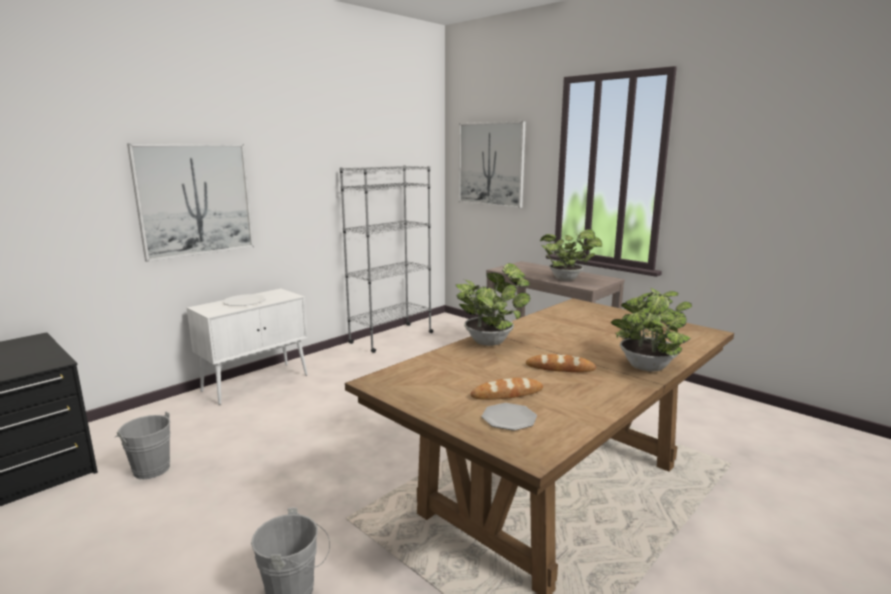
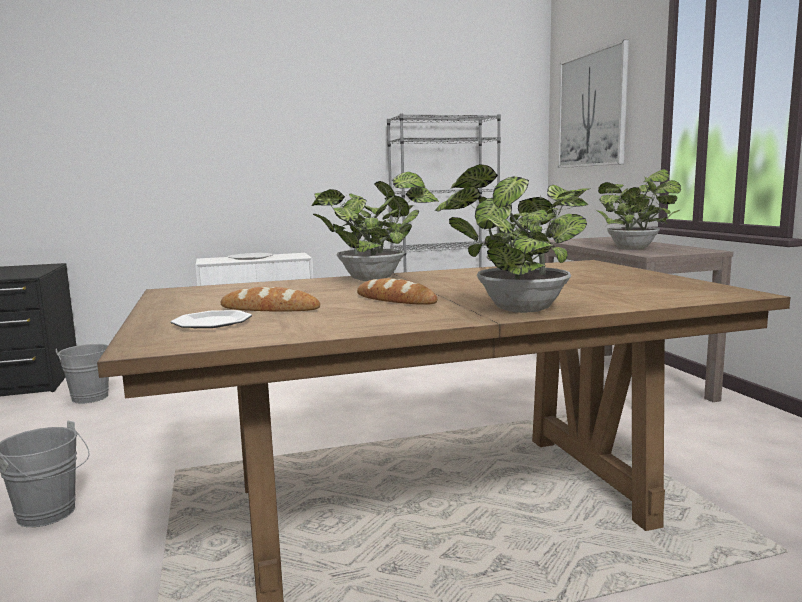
camera: 30 degrees right, 5 degrees down
picture [127,143,254,262] -> none

